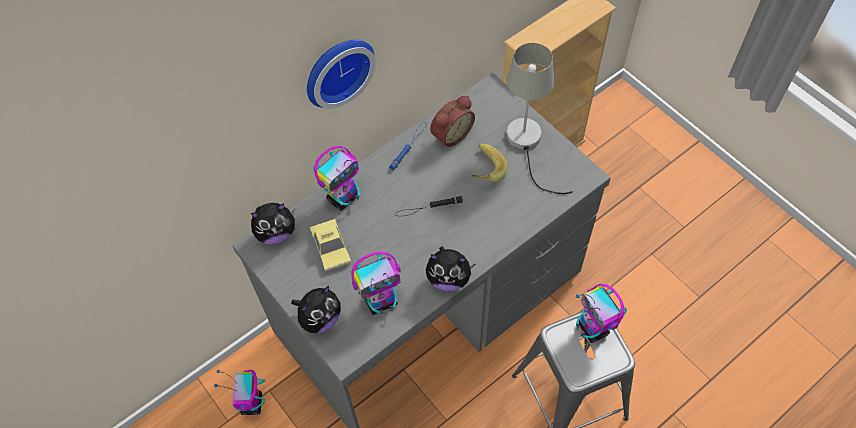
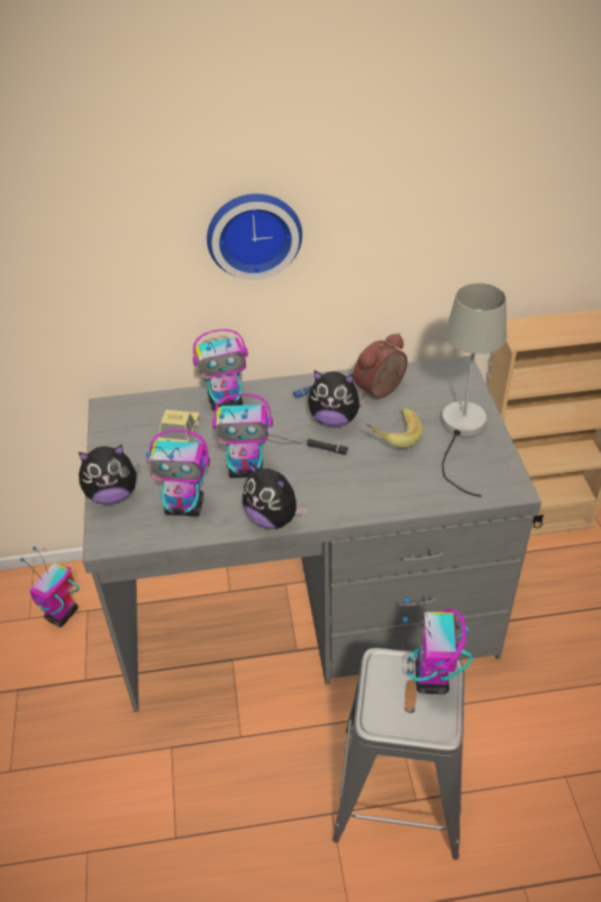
camera: 30 degrees right, 15 degrees down
plush toy [251,203,295,244] -> plush toy moved to [308,370,366,427]
alarm clock [430,96,475,148] -> alarm clock turned 150 degrees clockwise [353,333,407,398]
none -> toy robot [212,394,273,478]

